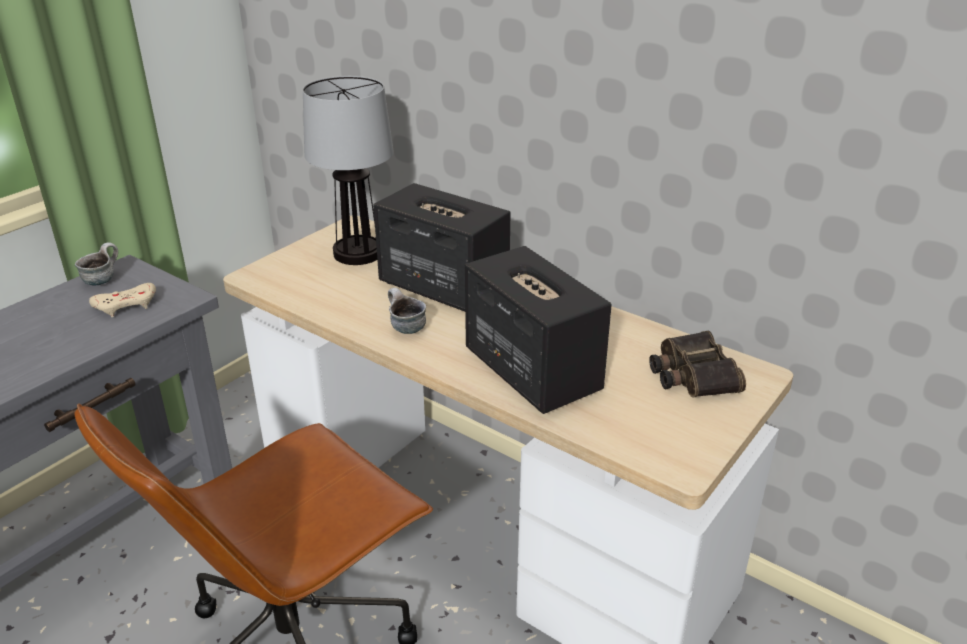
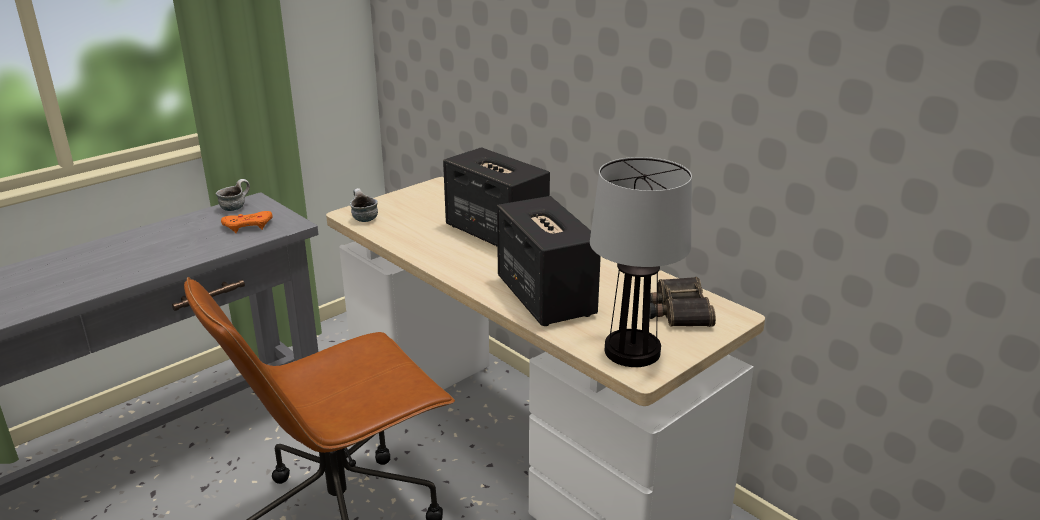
camera: 10 degrees right, 5 degrees down
beige game controller [89,283,156,317] -> orange game controller [221,211,273,233]
table lamp [303,76,394,265] -> table lamp moved to [590,157,692,367]
mug [388,288,426,334] -> mug moved to [350,188,378,222]

